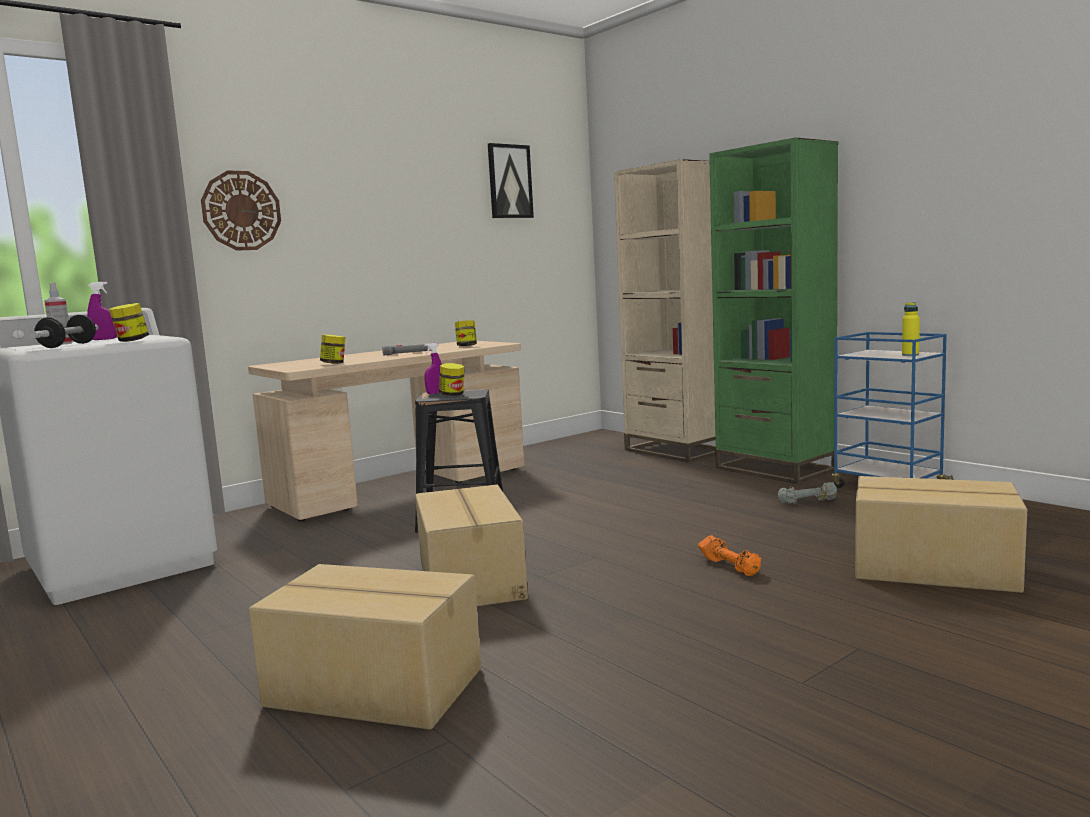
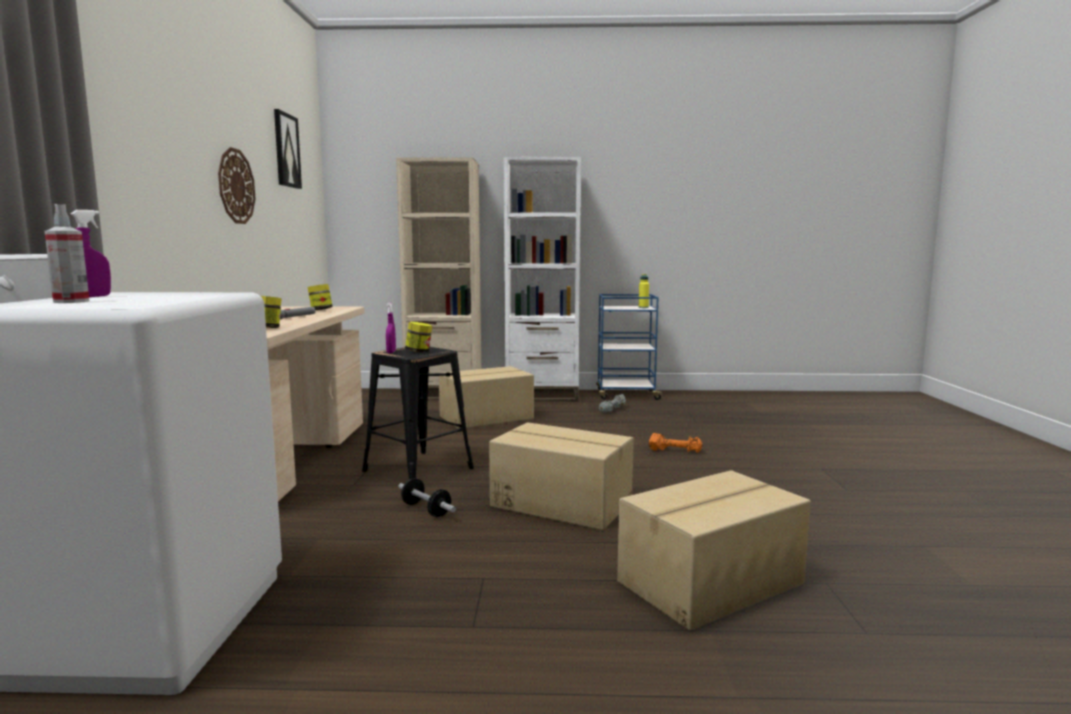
camera: 50 degrees left, 0 degrees up
dumbbell [30,315,98,348] -> dumbbell moved to [398,478,456,517]
jar [109,303,149,342] -> none
wall clock [201,170,281,251] -> wall clock moved to [218,147,255,224]
green bookcase [709,137,838,484] -> white bookcase [504,157,581,402]
cardboard box [855,476,1027,593] -> cardboard box moved to [439,366,534,429]

